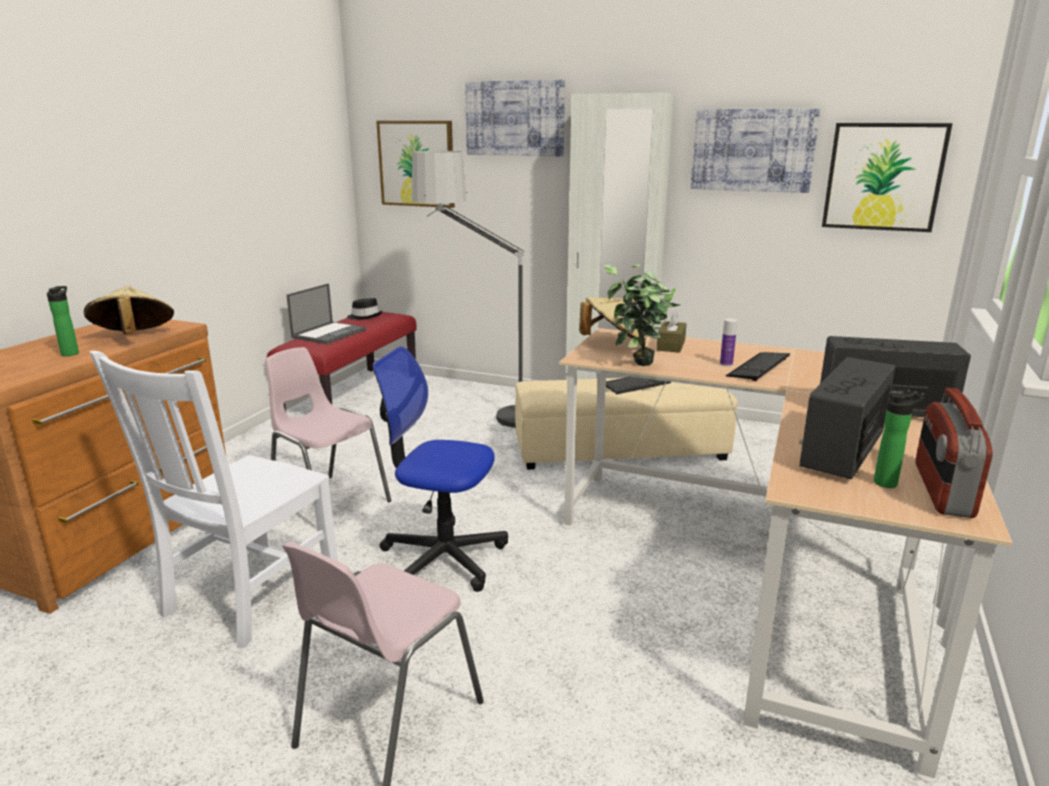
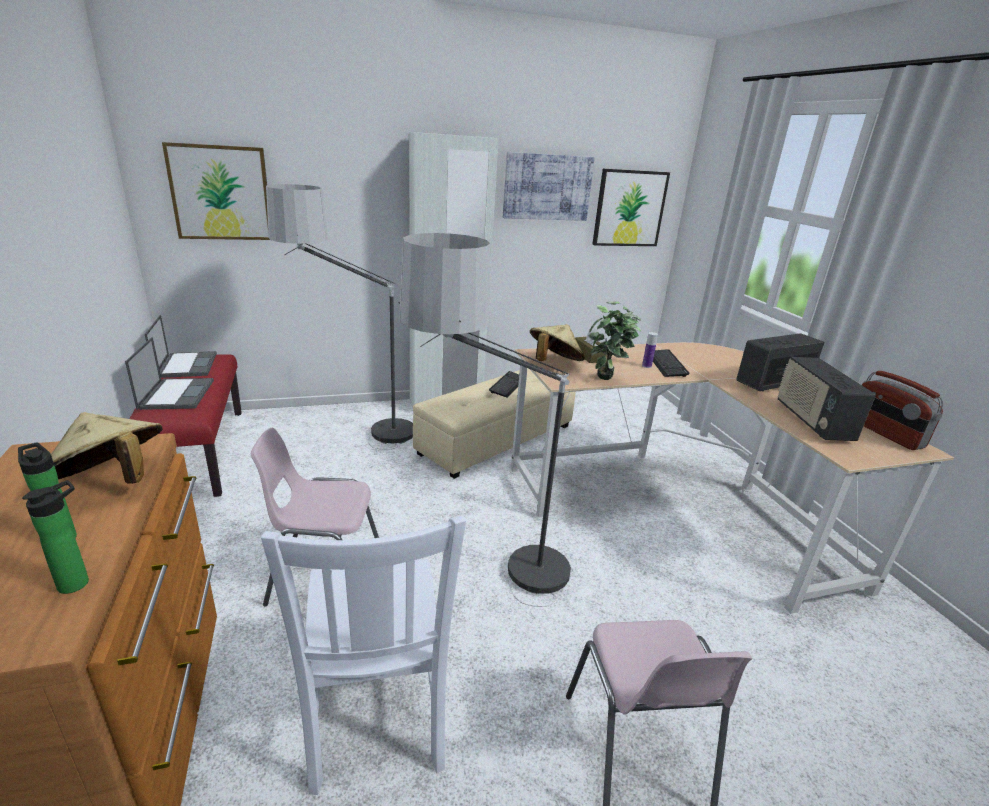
camera: 40 degrees left, 5 degrees up
black hat [347,298,382,320] -> laptop [145,315,217,378]
office chair [372,346,508,592] -> floor lamp [399,233,574,607]
picture [465,80,565,156] -> none
bottle [874,393,924,488] -> bottle moved to [22,480,89,594]

